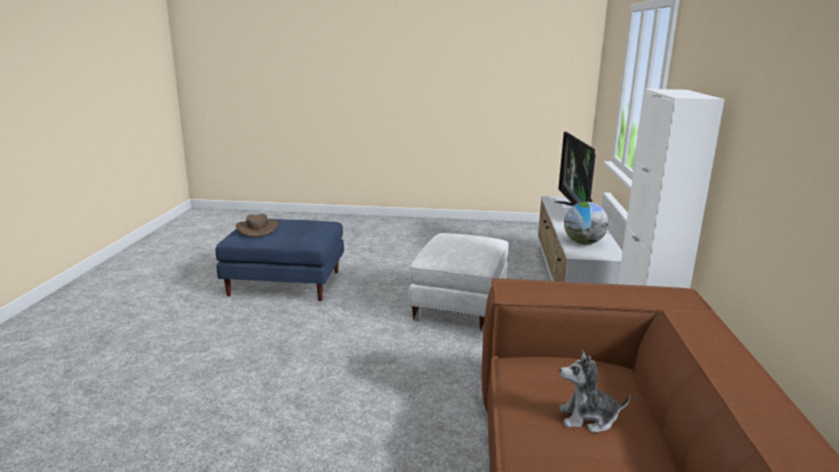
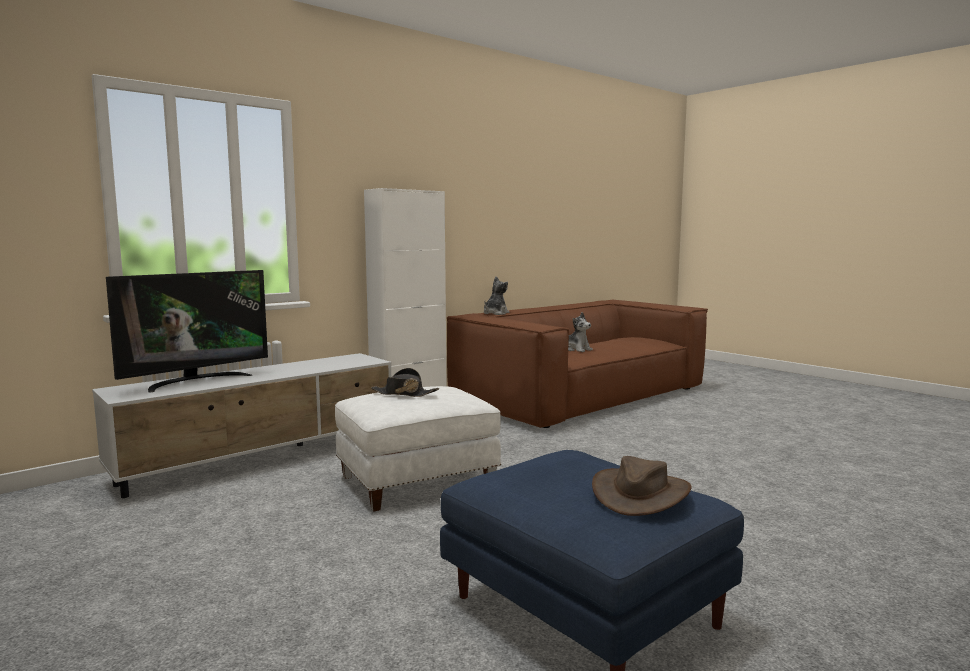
camera: 135 degrees left, 10 degrees down
globe [564,202,608,245] -> none
none -> black hat [371,368,439,397]
none -> plush toy [484,276,510,315]

